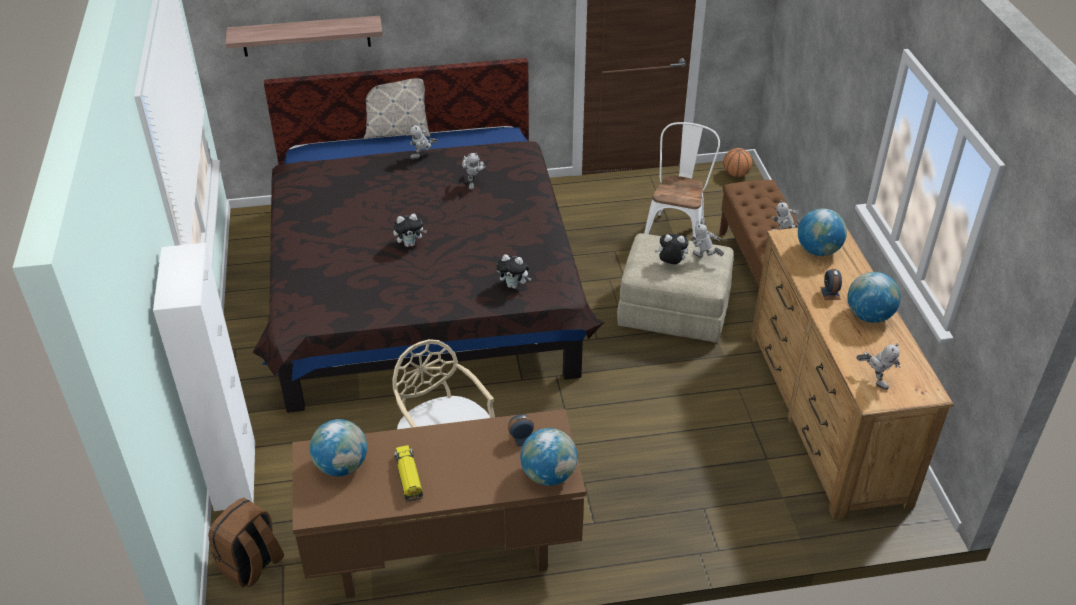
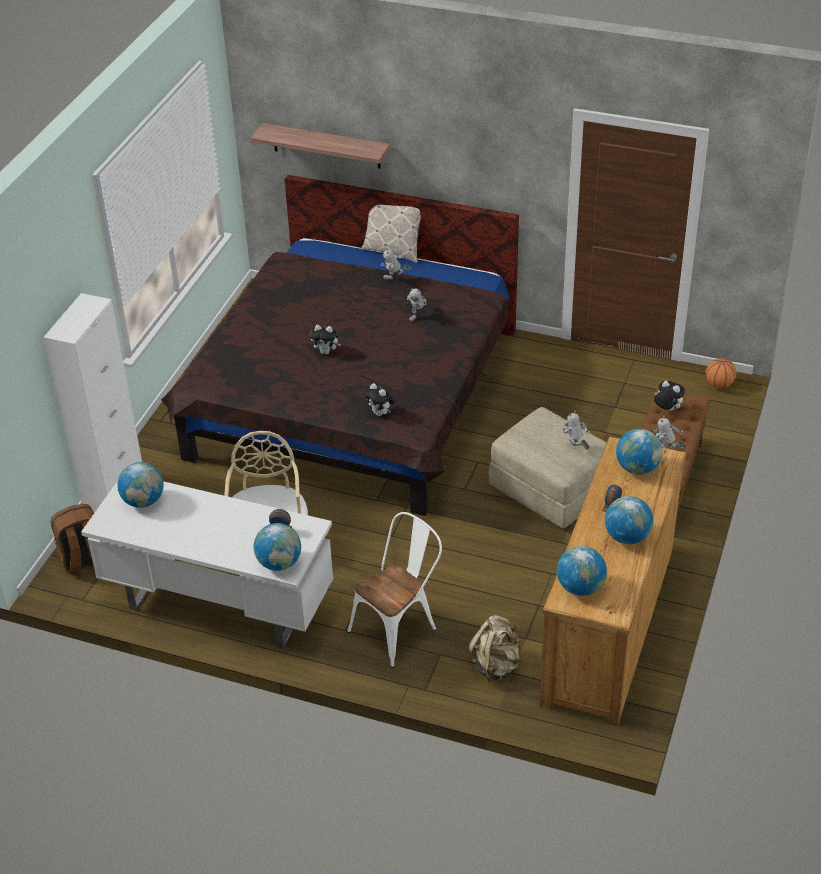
camera: 30 degrees right, 0 degrees up
brown desk [292,409,586,598] -> white desk [81,481,333,649]
toy truck [394,445,423,502] -> none
white chair [644,122,720,238] -> white chair moved to [347,512,442,668]
plush toy [655,234,689,265] -> plush toy moved to [654,381,685,411]
toy robot [856,343,901,390] -> globe [557,546,607,596]
none -> beige backpack [469,615,520,682]

